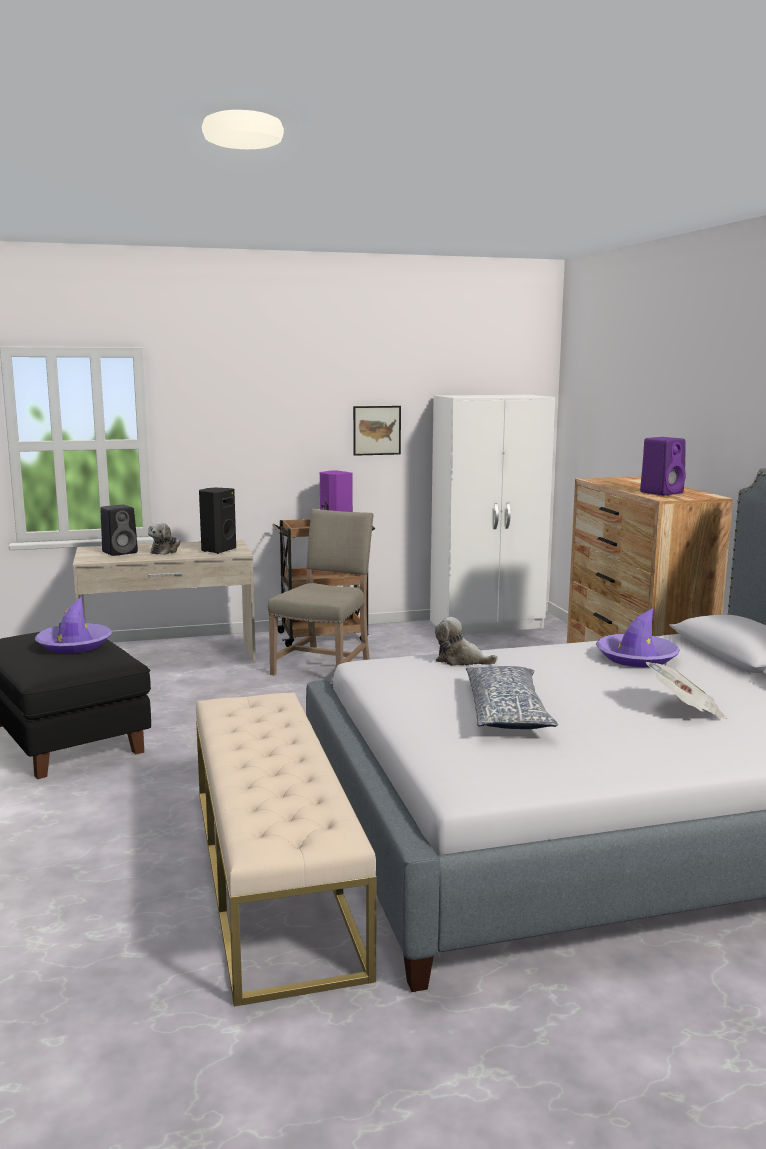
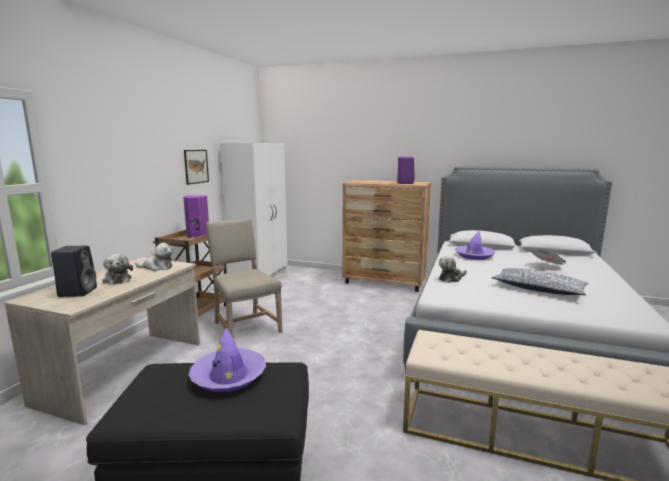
camera: 55 degrees left, 0 degrees up
black speaker [199,488,236,554] -> plush toy [135,243,173,271]

